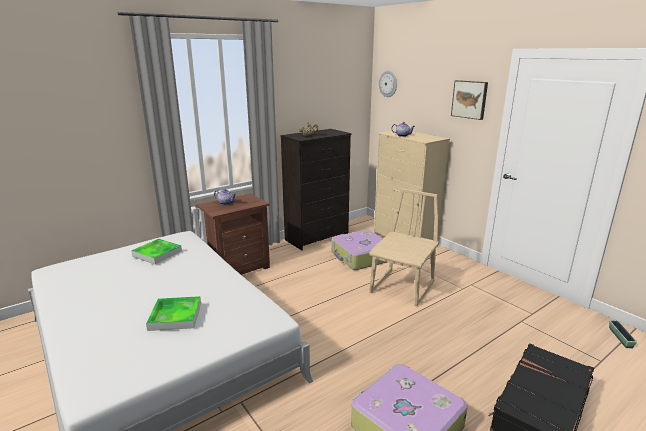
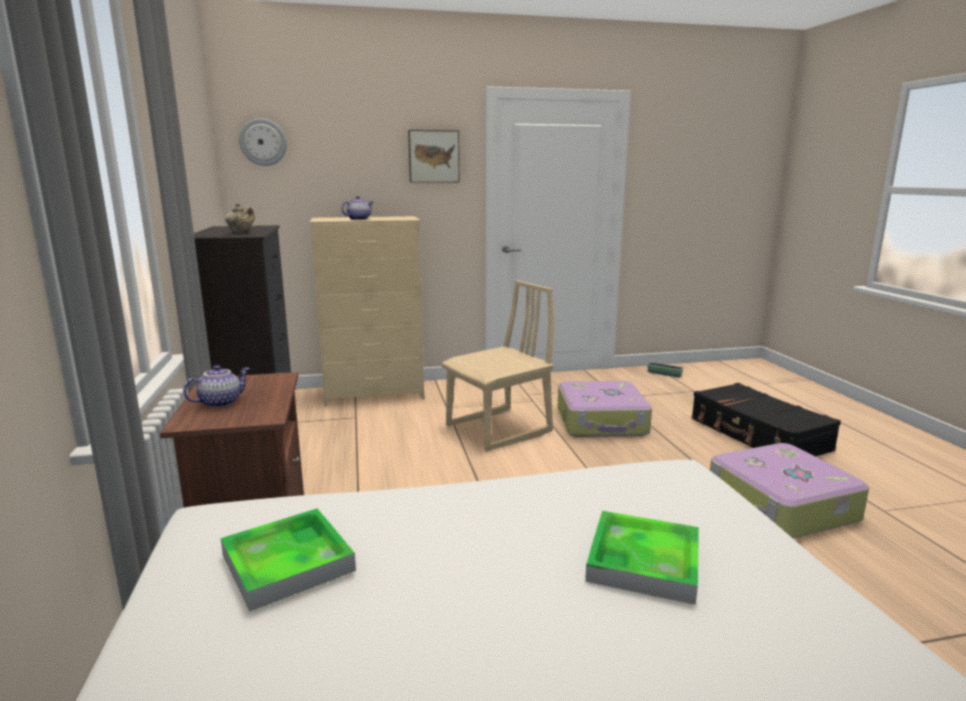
camera: 65 degrees left, 5 degrees down
suitcase [332,230,387,270] -> suitcase moved to [558,381,652,437]
beige chair [369,189,439,307] -> beige chair turned 90 degrees clockwise [441,280,554,451]

